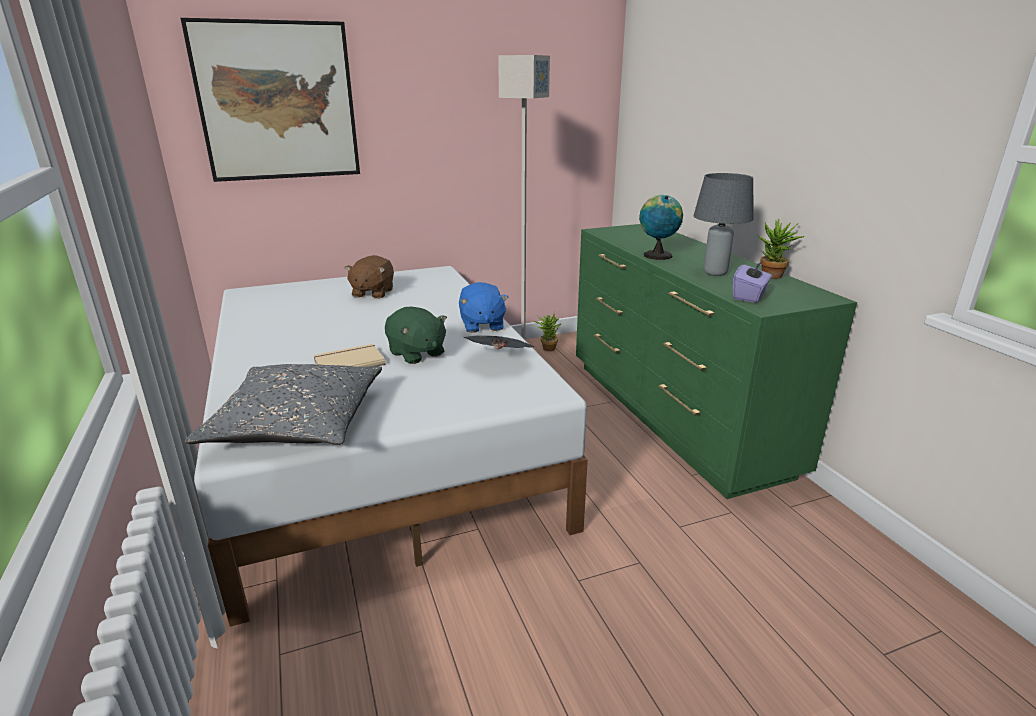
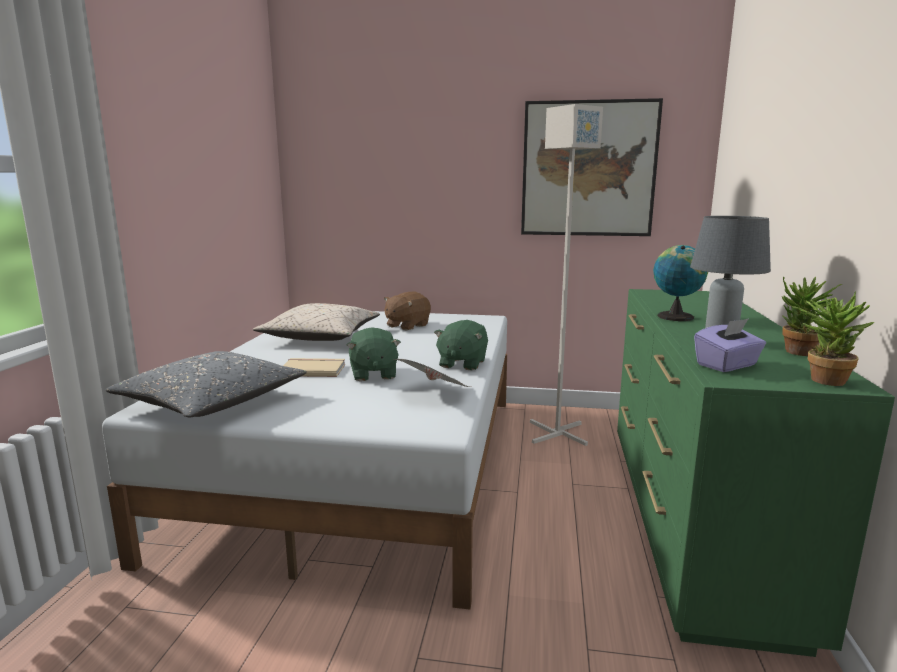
camera: 30 degrees right, 10 degrees down
picture [181,18,360,182] -> picture moved to [521,98,663,236]
blue plush toy [459,282,509,333] -> green plush toy [434,320,488,371]
potted plant [533,313,562,351] -> potted plant moved to [793,291,874,386]
none -> beige pillow [253,303,380,341]

